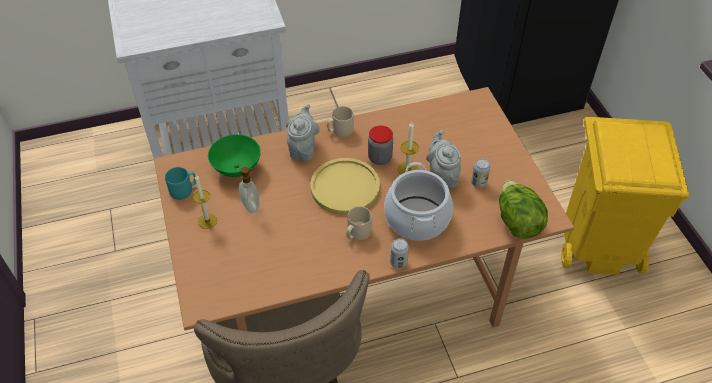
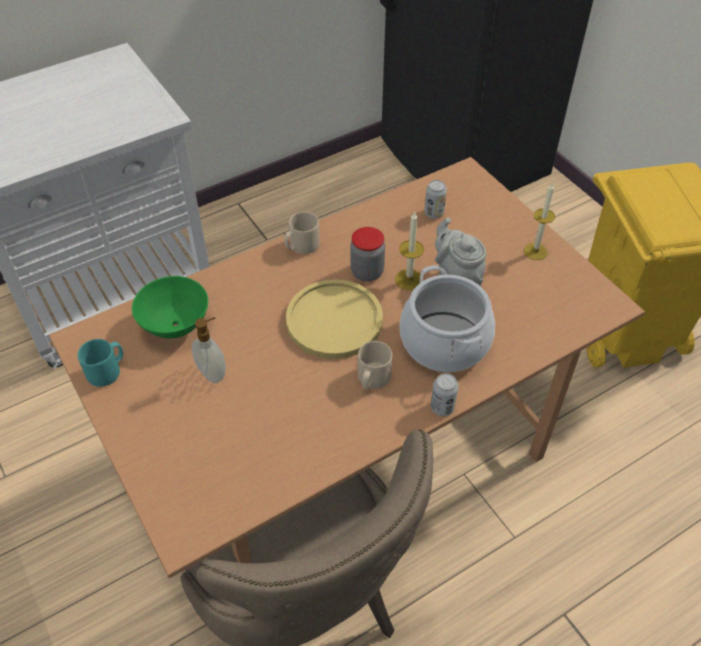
camera: 15 degrees left, 0 degrees up
candle [193,175,217,229] -> candle moved to [524,183,555,260]
grey teapot [286,104,319,161] -> none
can [471,159,490,188] -> can moved to [424,180,447,219]
lettuce [499,180,548,239] -> none

